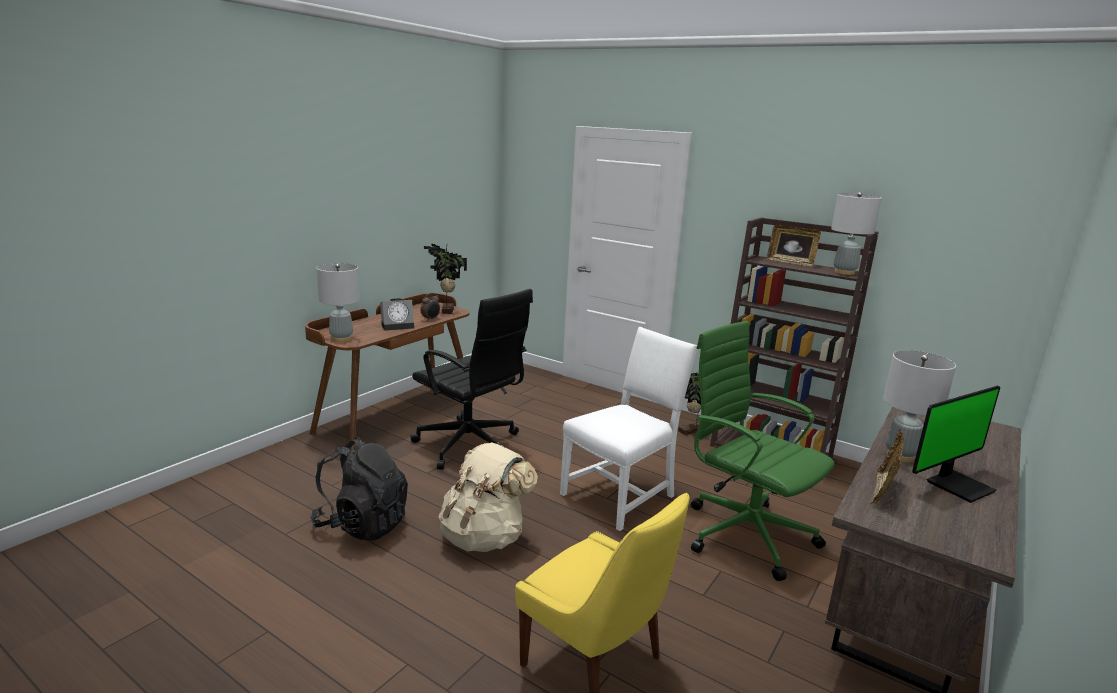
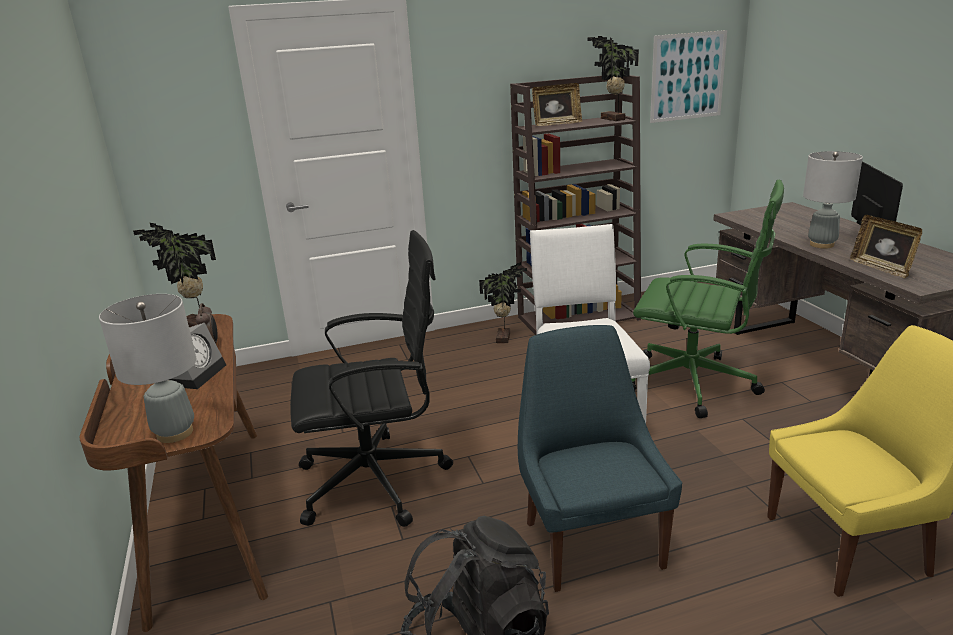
camera: 50 degrees left, 5 degrees up
beige backpack [438,442,538,552] -> blue chair [518,325,682,592]
green office chair [691,321,835,581] -> green office chair turned 150 degrees counterclockwise [631,180,784,418]
grey table lamp [831,192,882,275] -> potted plant [587,36,639,121]
none -> picture [650,30,727,123]

